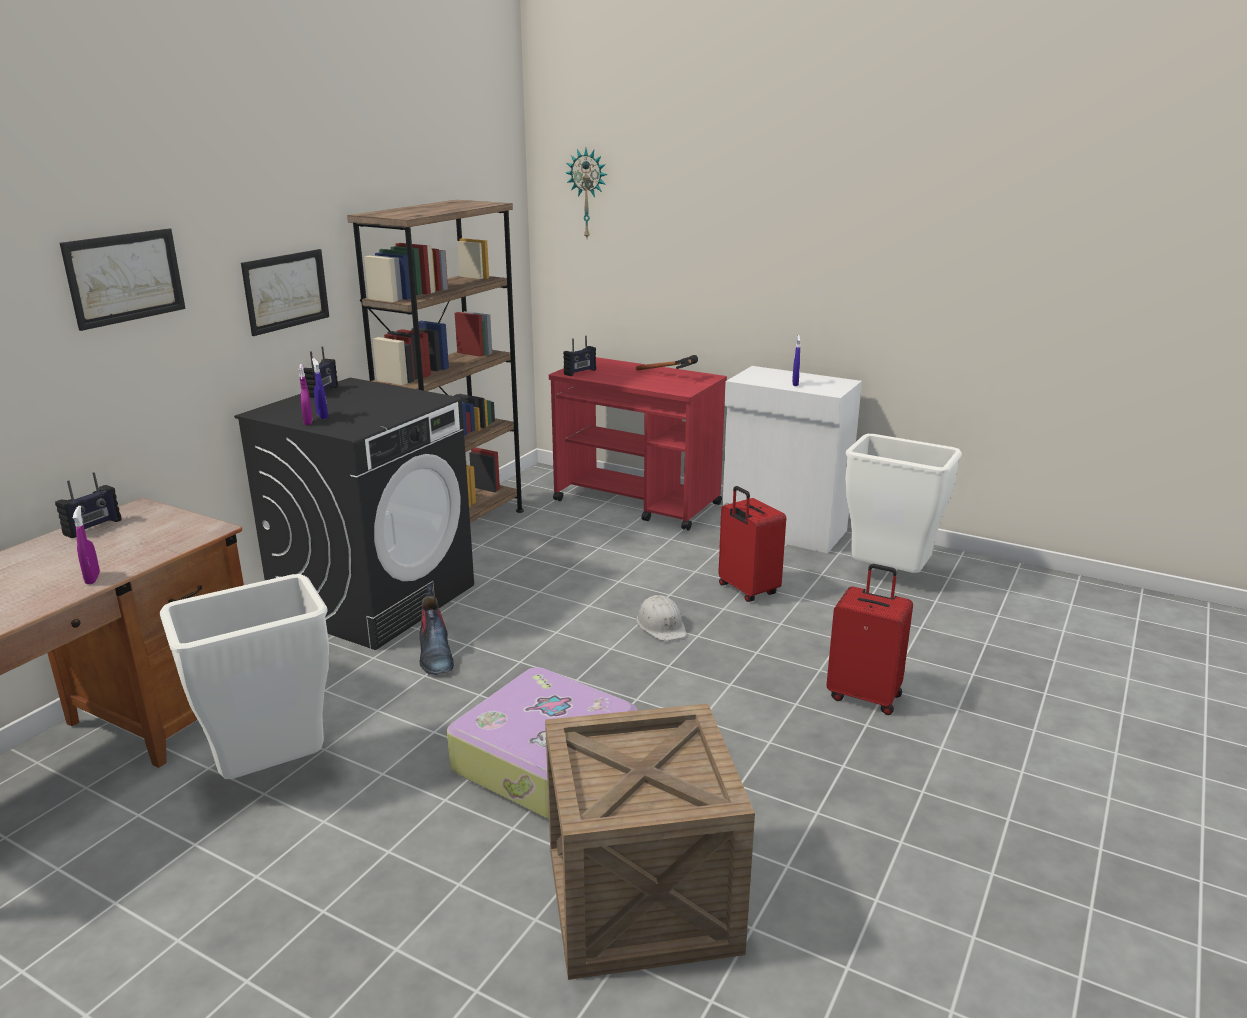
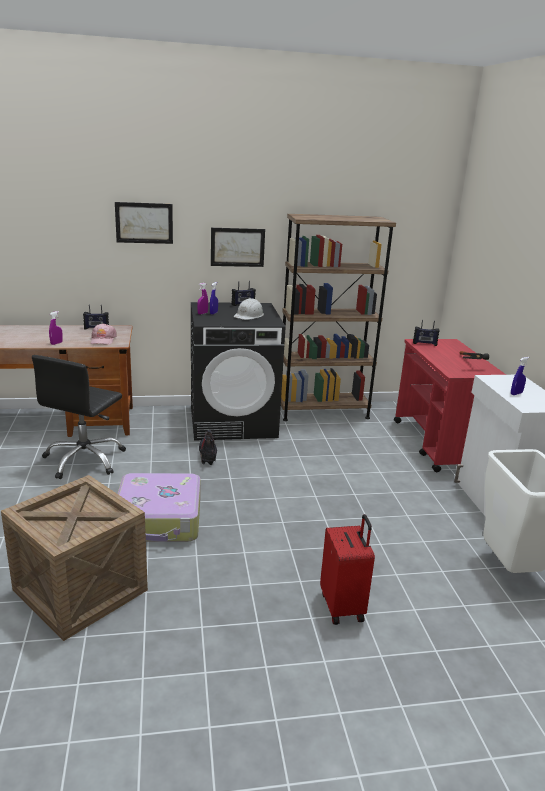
camera: 50 degrees right, 0 degrees up
white trash can [160,574,329,779] -> black office chair [32,355,126,479]
boot [419,584,454,675] -> boot turned 135 degrees clockwise [199,430,217,465]
wall clock [566,148,607,238] -> none
white hard hat [636,595,687,641] -> white hard hat moved to [234,298,264,320]
red suitcase [718,486,786,602] -> none
none -> pink cap [90,323,117,345]

